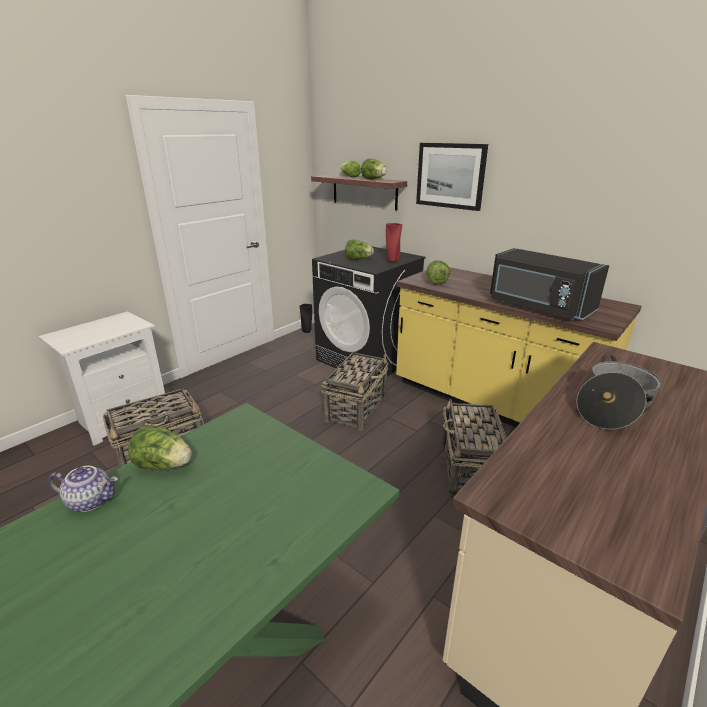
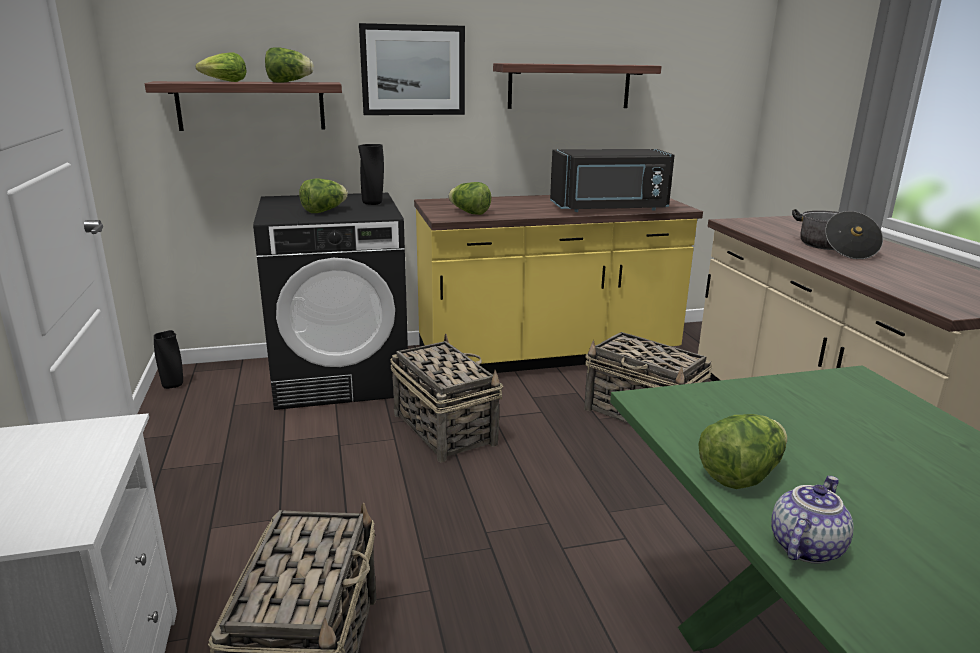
camera: 55 degrees left, 5 degrees down
red vase [386,223,402,263] -> black vase [358,144,384,205]
none -> shelf [493,63,662,109]

